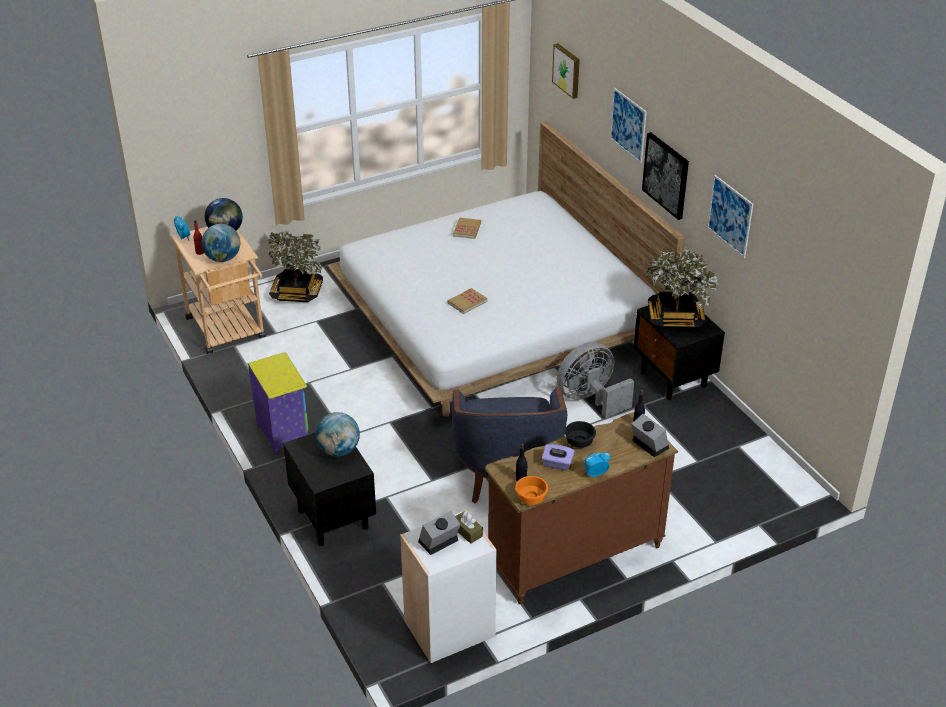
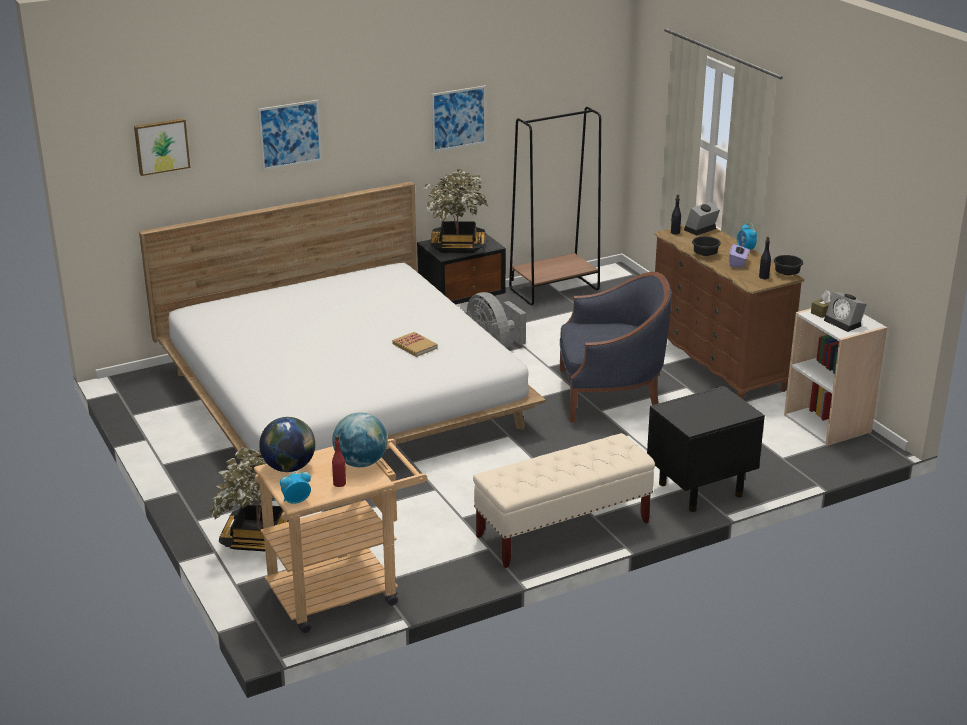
camera: 90 degrees left, 10 degrees down
nightstand [248,352,309,457] -> beige bench [473,433,655,568]
globe [315,412,360,457] -> none
book [453,218,481,239] -> none
orange bowl [515,476,548,505] -> black bowl [773,255,803,275]
picture [642,132,689,220] -> none
none -> clothes rack [509,107,601,306]

